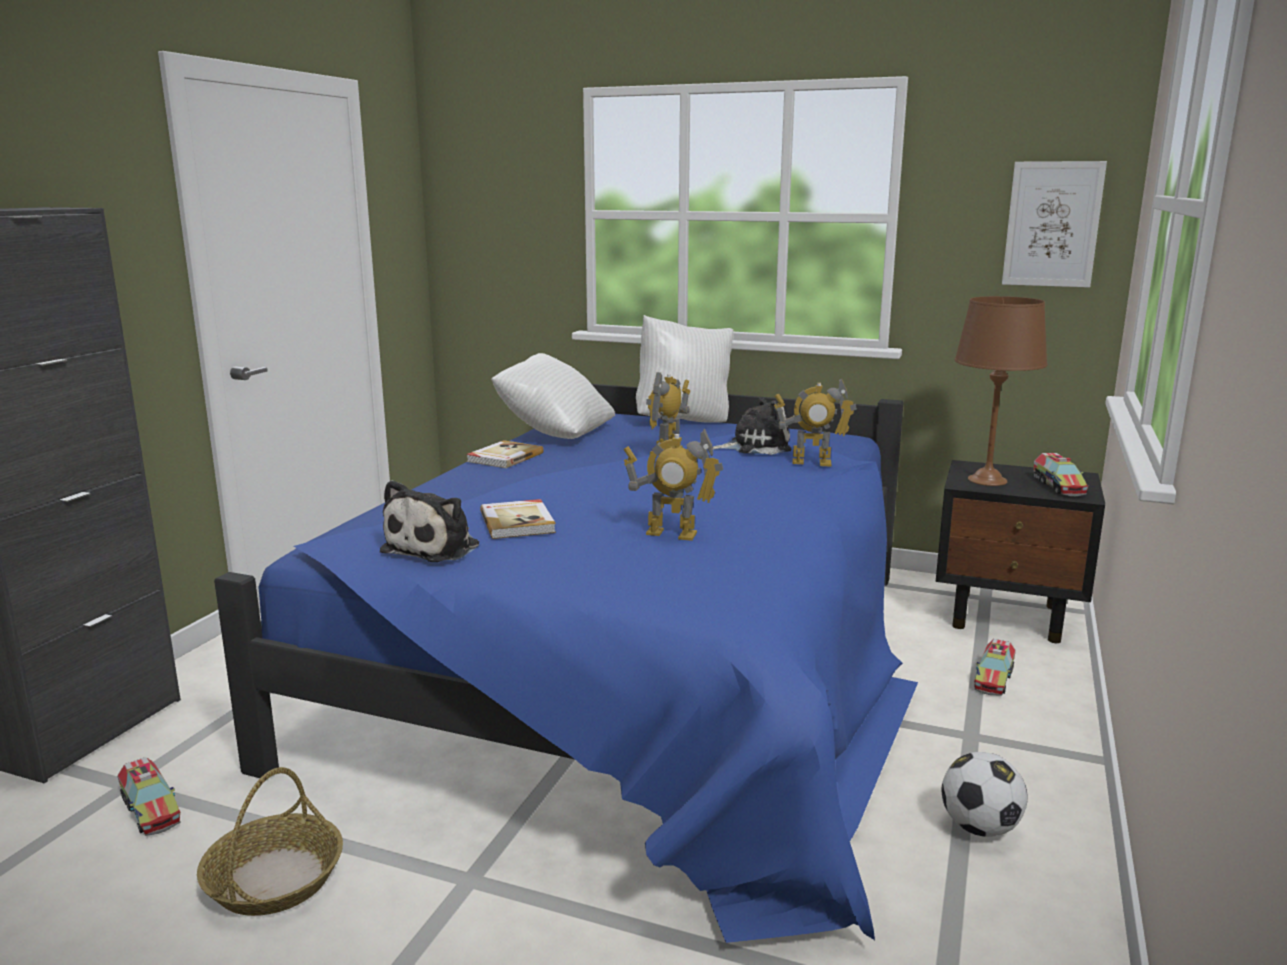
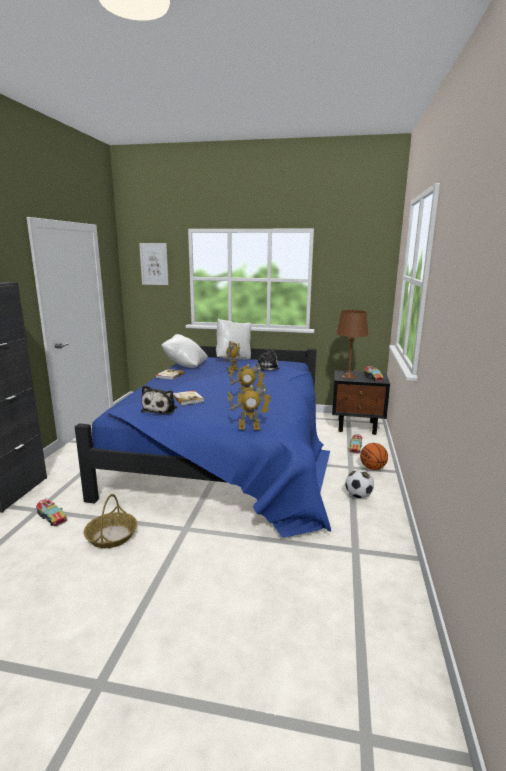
camera: 10 degrees left, 0 degrees up
toy robot [774,378,857,466] -> toy robot moved to [228,383,272,430]
picture [1002,161,1107,288] -> picture moved to [139,243,169,285]
none -> basketball [360,443,388,470]

